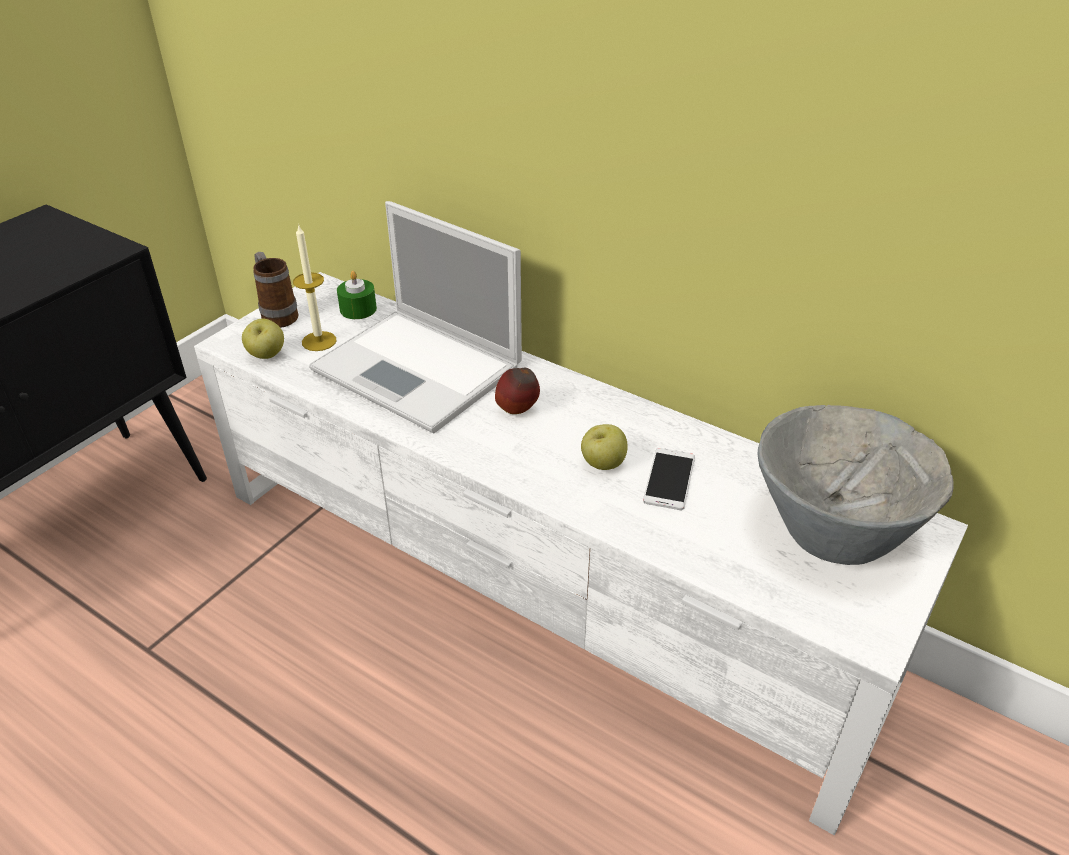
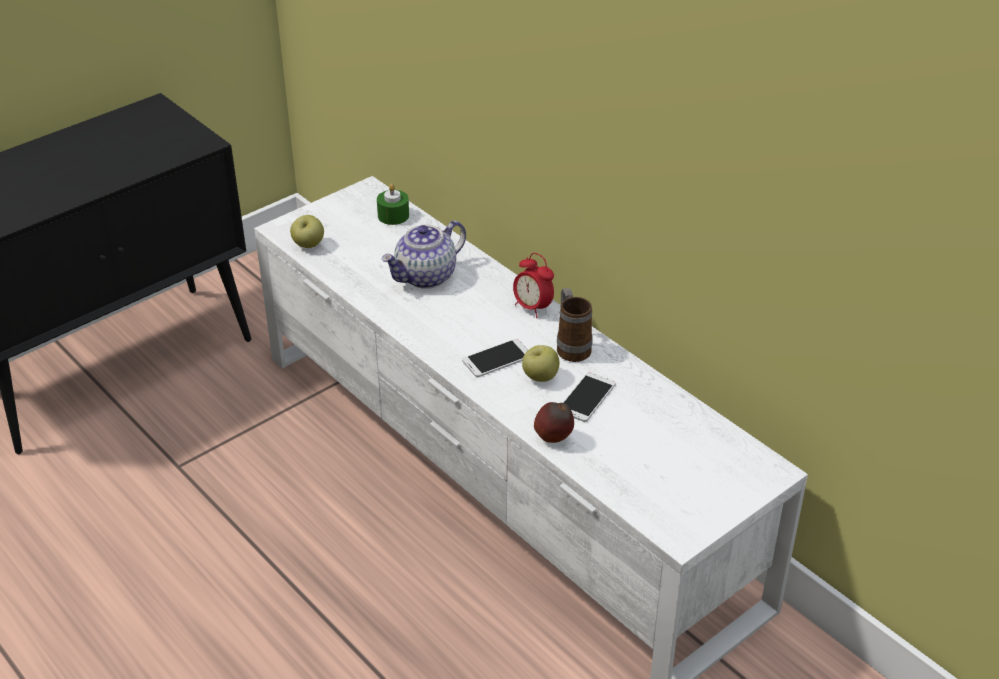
camera: 15 degrees right, 0 degrees up
mug [253,252,298,328] -> mug moved to [557,288,593,362]
candle [293,224,336,351] -> none
laptop [309,201,522,433] -> teapot [381,220,466,289]
apple [495,368,540,414] -> apple moved to [534,402,574,443]
grey bowl [758,405,954,565] -> none
none -> phone [462,339,528,377]
none -> alarm clock [513,253,554,318]

